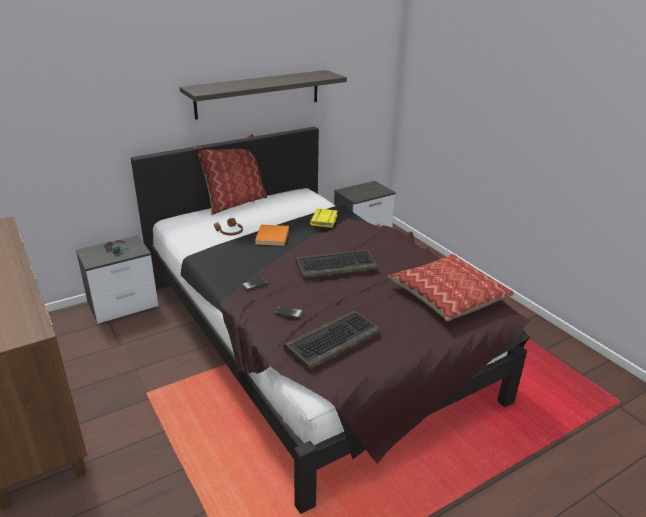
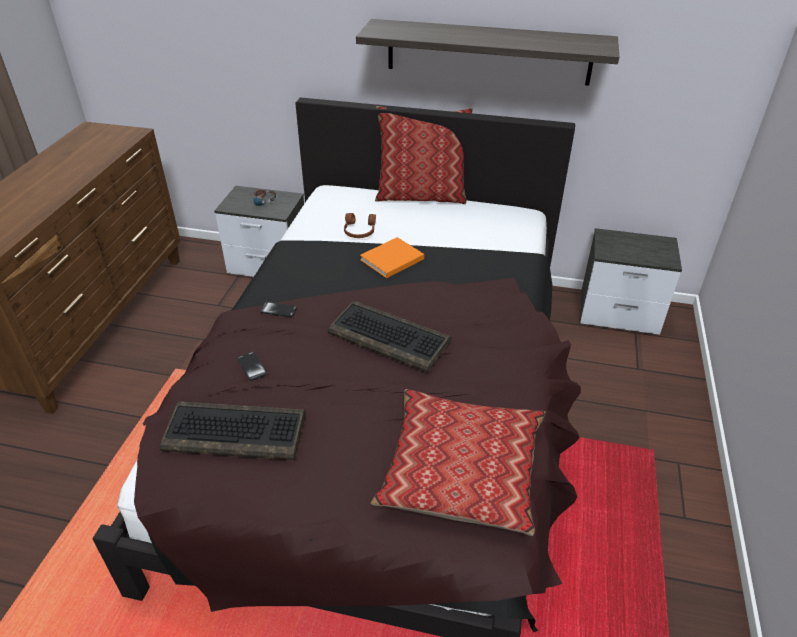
camera: 45 degrees right, 10 degrees up
yellow book [310,208,338,228] -> none

